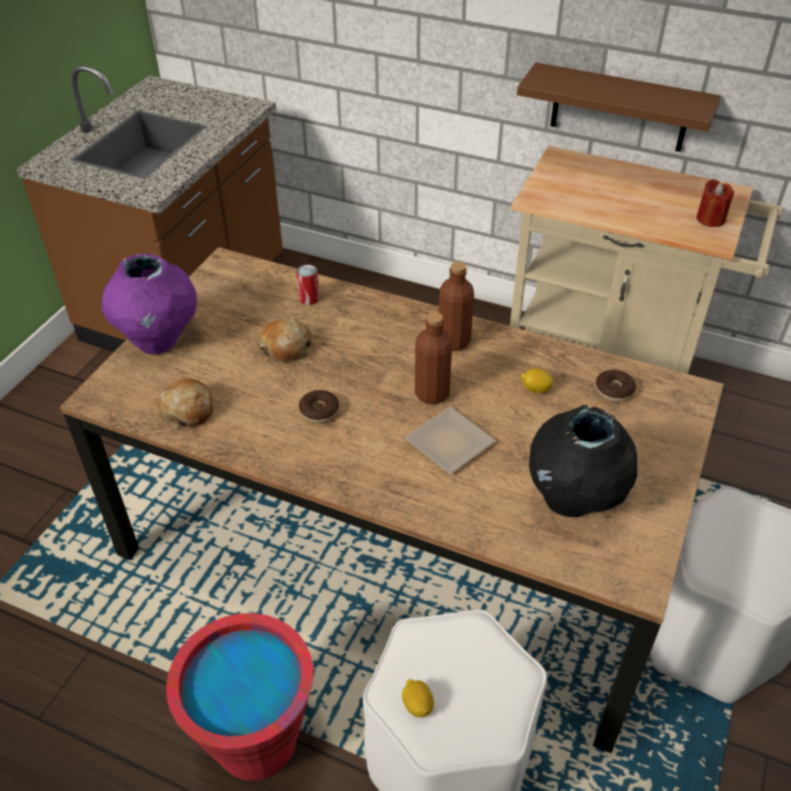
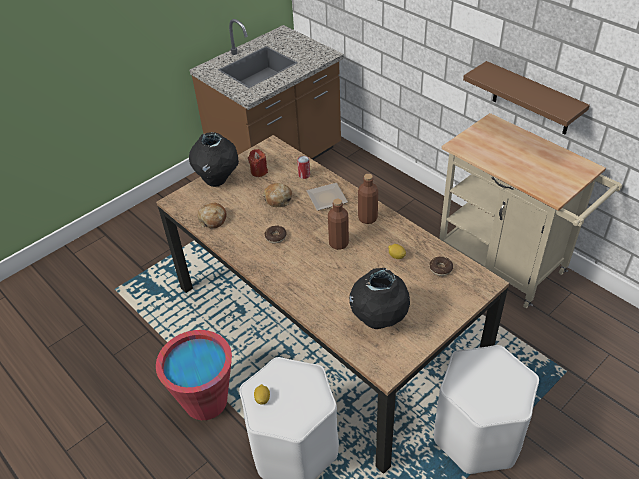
camera: 25 degrees right, 0 degrees up
purple vase [101,254,197,354] -> black vase [189,132,239,187]
plate [405,407,496,474] -> plate moved to [307,183,348,211]
red candle [697,179,734,227] -> red candle moved to [248,149,268,177]

